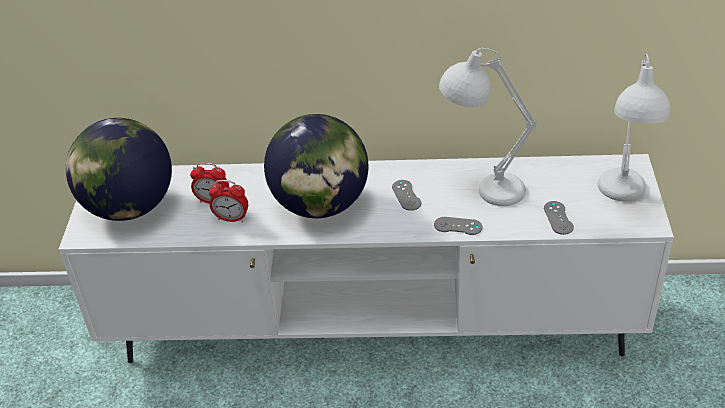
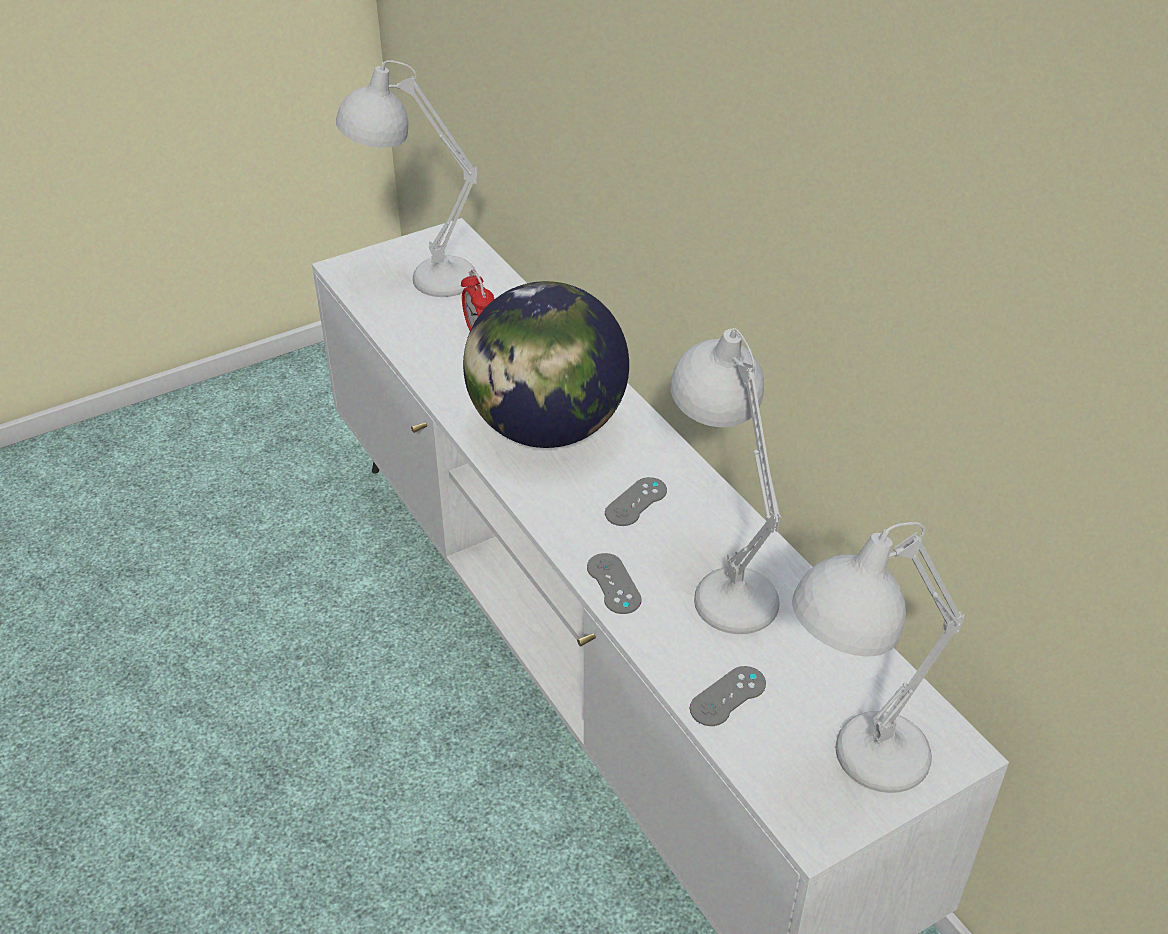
camera: 55 degrees right, 0 degrees up
globe [66,118,172,221] -> white table lamp [336,61,477,297]
alarm clock [209,180,248,222] -> none

